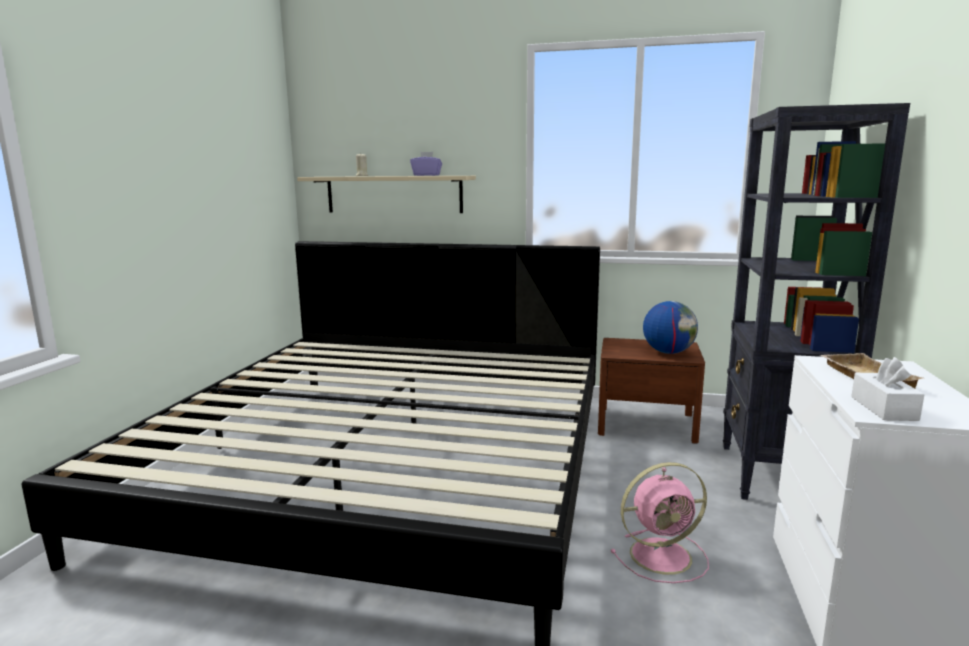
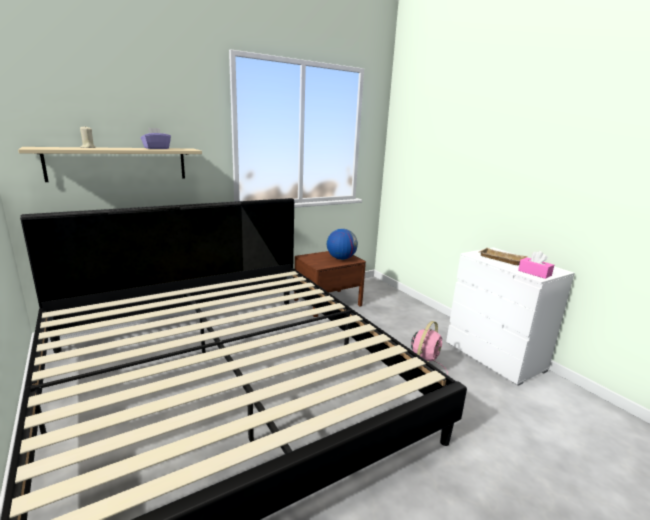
camera: 45 degrees left, 5 degrees up
black bookcase [723,103,910,500] -> none
white tissue box [851,357,925,421] -> pink tissue box [518,251,554,279]

